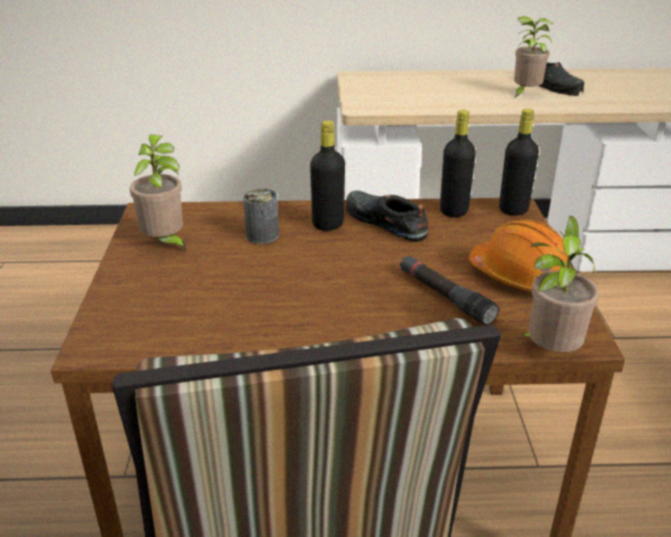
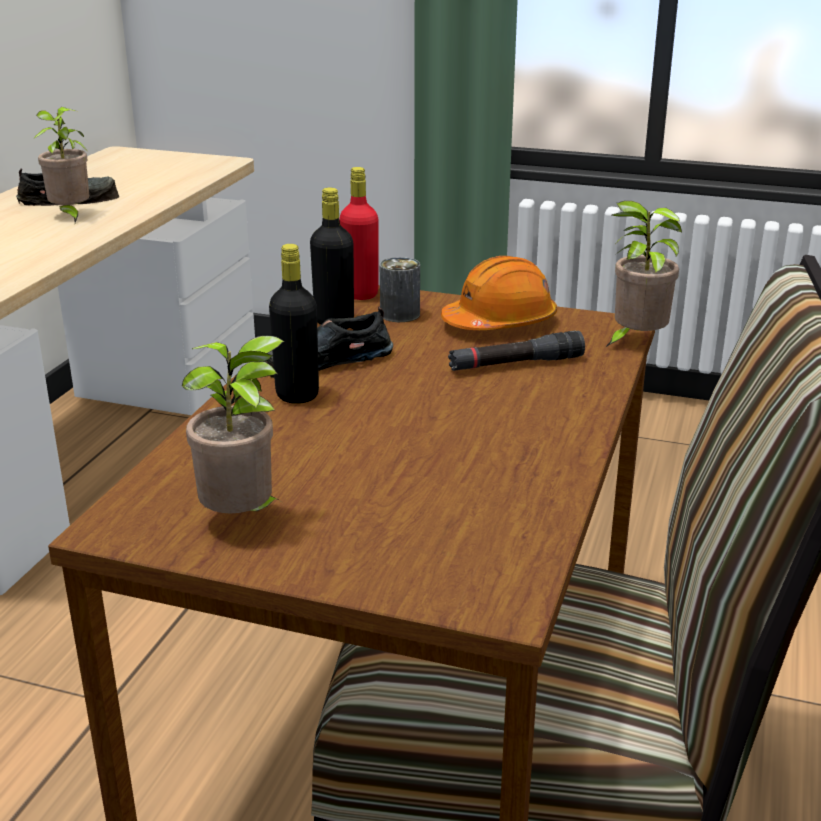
camera: 70 degrees left, 5 degrees down
can [243,188,279,244] -> can moved to [380,257,420,322]
black bottle [499,109,539,216] -> red bottle [339,167,378,300]

